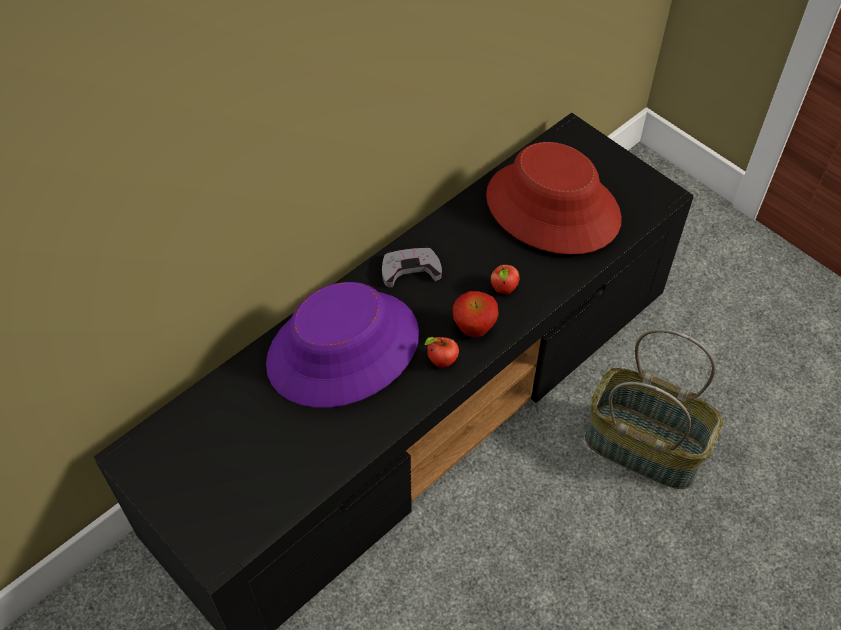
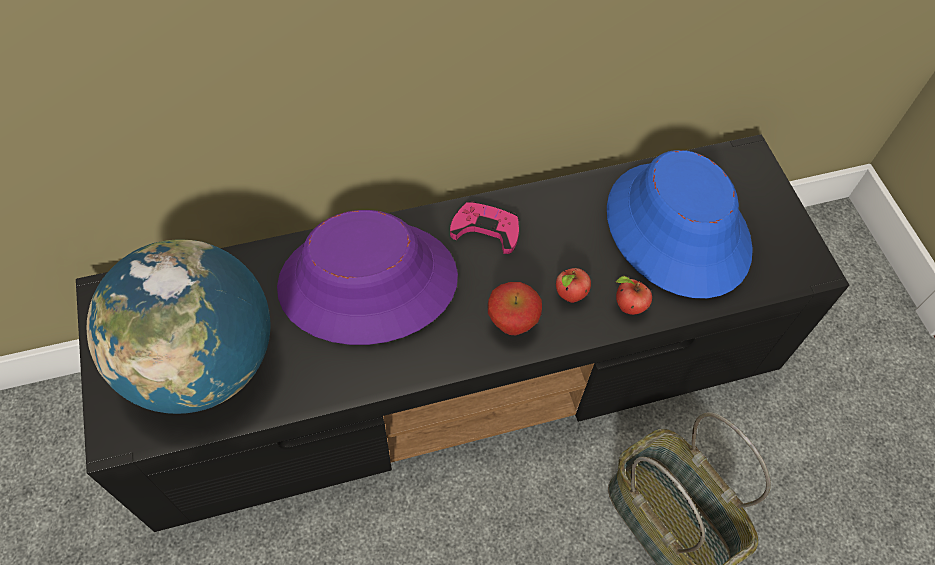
camera: 25 degrees right, 5 degrees up
grey game controller [382,246,442,287] -> pink game controller [450,201,519,254]
apple [425,337,459,368] -> apple moved to [616,276,652,315]
red hat [486,142,622,254] -> blue hat [607,150,753,298]
none -> globe [87,239,270,414]

